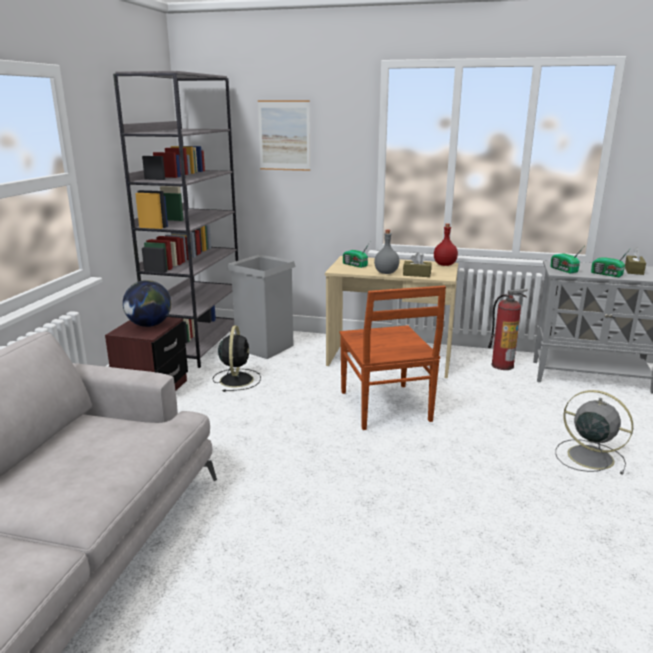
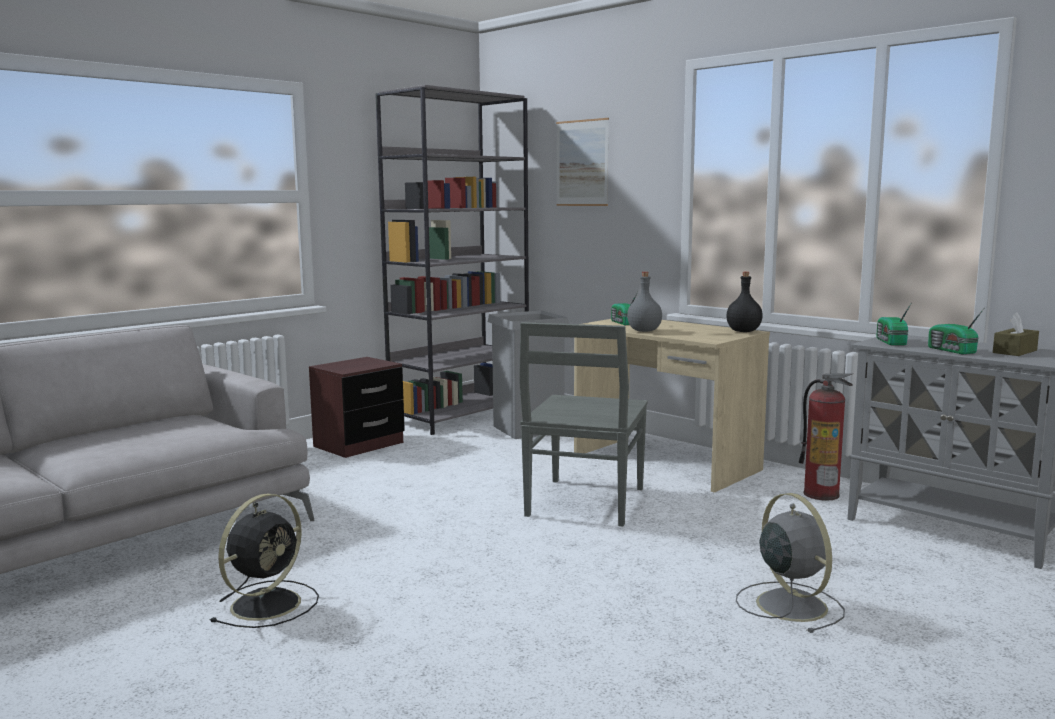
camera: 30 degrees right, 10 degrees down
globe [123,280,171,327] -> none
black fan [213,326,261,392] -> black fan moved to [210,493,319,628]
brown chair [339,286,446,430] -> grey chair [519,322,648,526]
brown tissue box [403,252,432,277] -> none
red bottle [434,224,458,266] -> black bottle [726,272,763,332]

